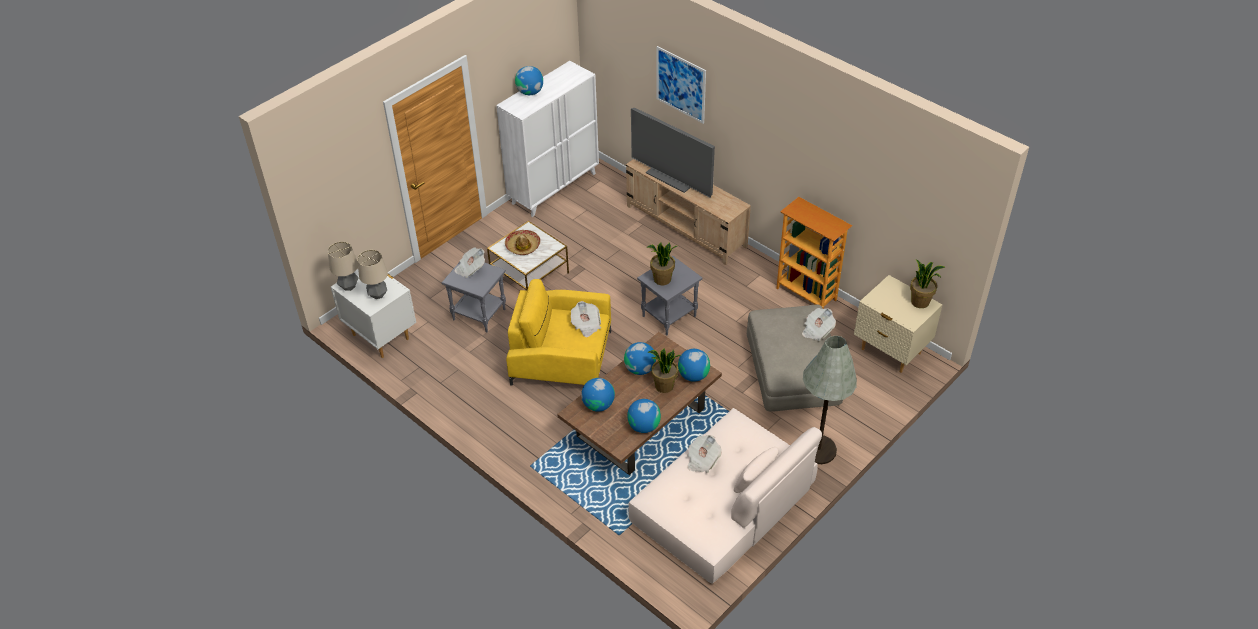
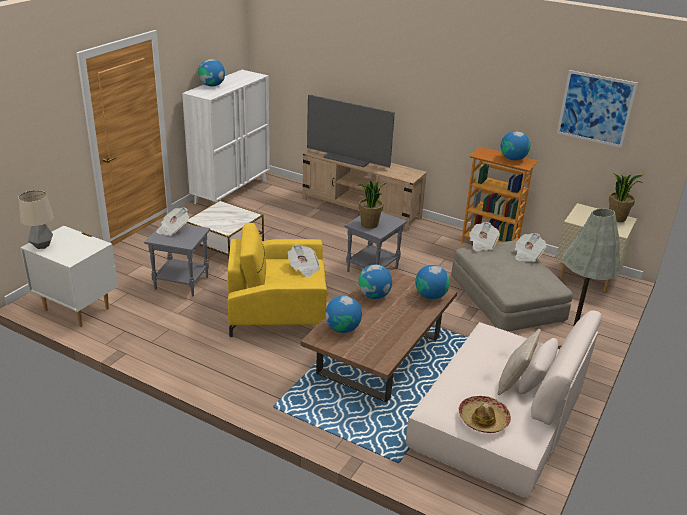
camera: 15 degrees left, 15 degrees down
table lamp [358,250,388,299] -> none
hat [505,230,540,255] -> hat moved to [459,396,511,433]
globe [627,399,661,433] -> globe moved to [501,131,530,160]
potted plant [648,348,681,393] -> none
picture [656,46,706,124] -> picture moved to [557,70,638,148]
newspaper [687,435,722,473] -> newspaper moved to [469,222,500,251]
none -> beige pillow [498,329,541,395]

